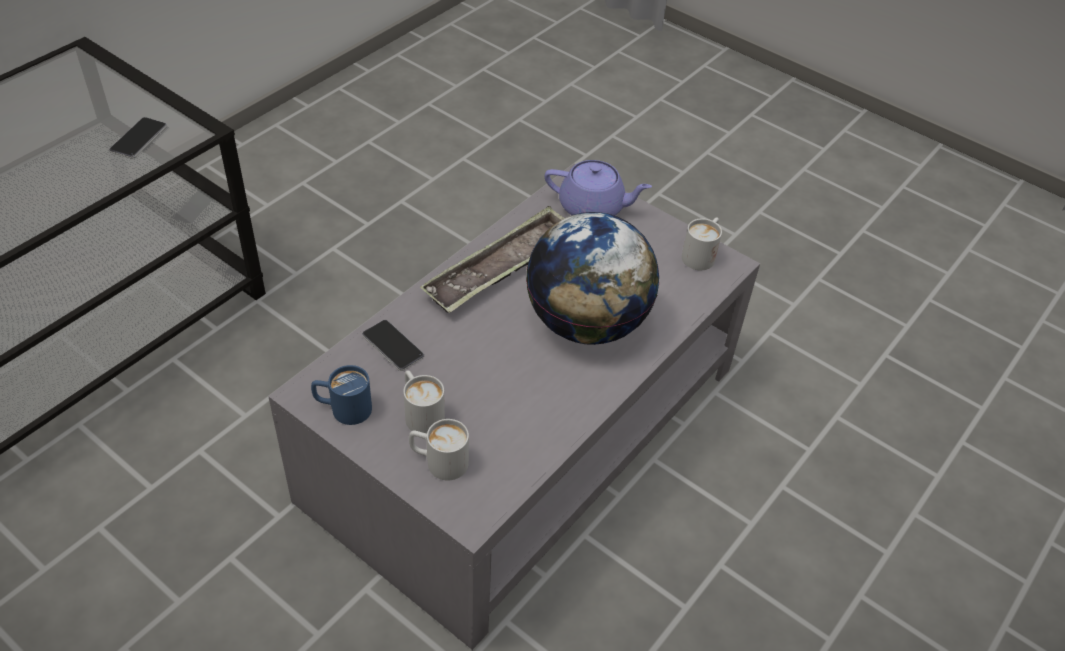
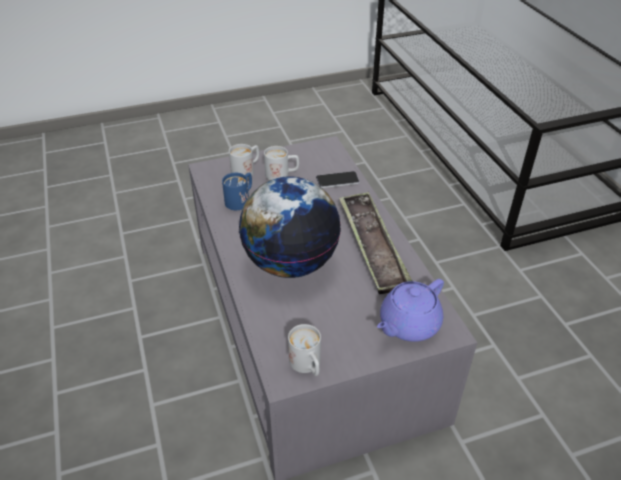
camera: 125 degrees right, 5 degrees down
phone [109,117,167,159] -> none
blue mug [311,365,372,425] -> blue mug moved to [222,173,252,210]

